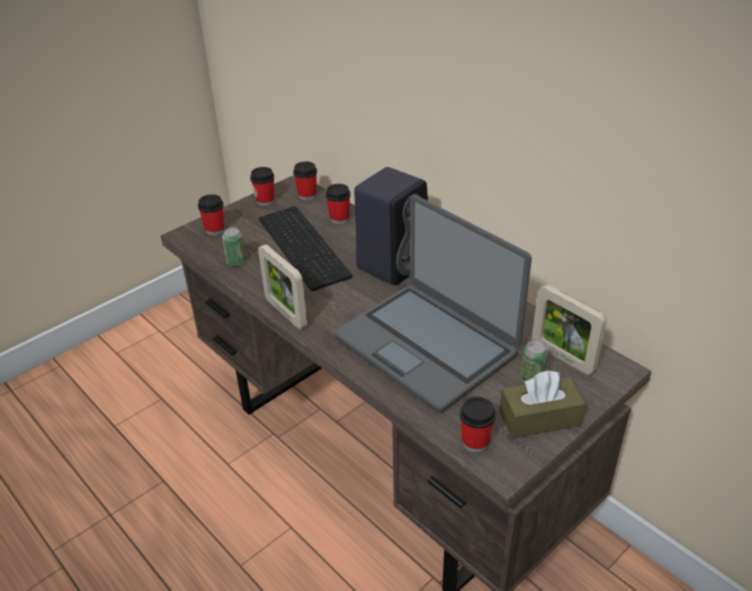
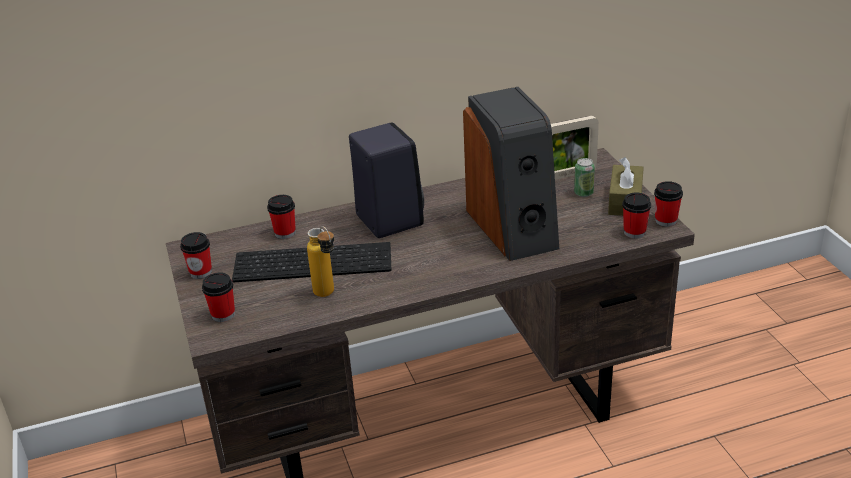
camera: 65 degrees left, 5 degrees down
can [222,227,246,266] -> none
picture frame [258,244,307,329] -> none
cup [293,161,317,200] -> cup moved to [654,181,683,227]
laptop [334,195,532,413] -> speaker [463,87,559,261]
none -> bottle [307,226,334,297]

